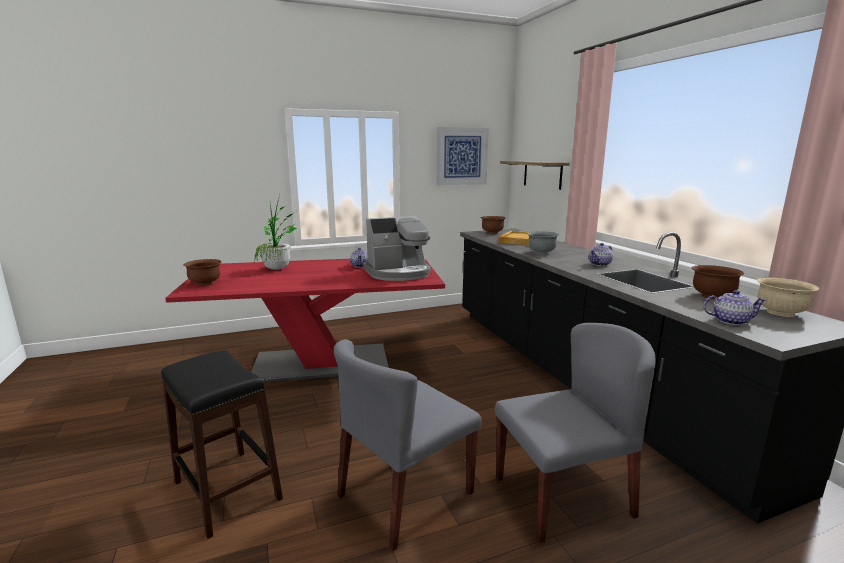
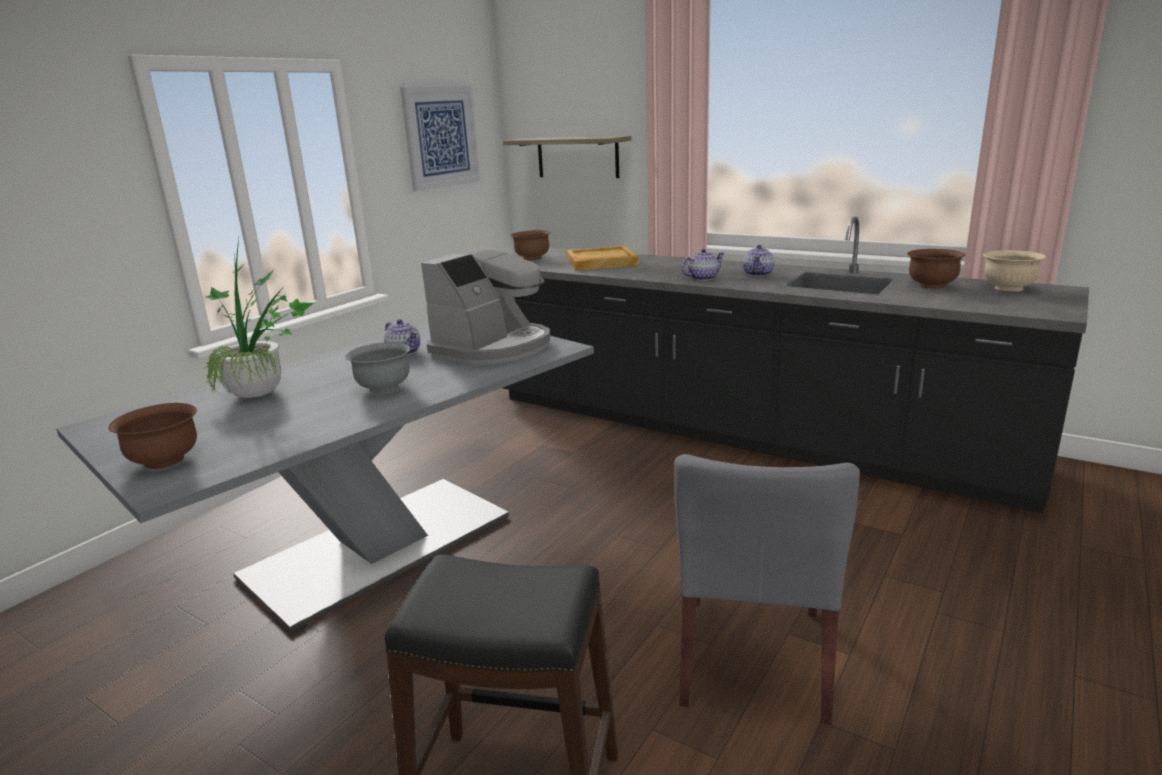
camera: 35 degrees left, 5 degrees up
red dining table [165,259,445,383] -> grey dining table [56,325,594,632]
grey chair [495,323,656,543] -> none
grey bowl [527,231,559,255] -> grey bowl moved to [345,342,411,394]
teapot [703,290,766,325] -> teapot moved to [682,249,725,281]

